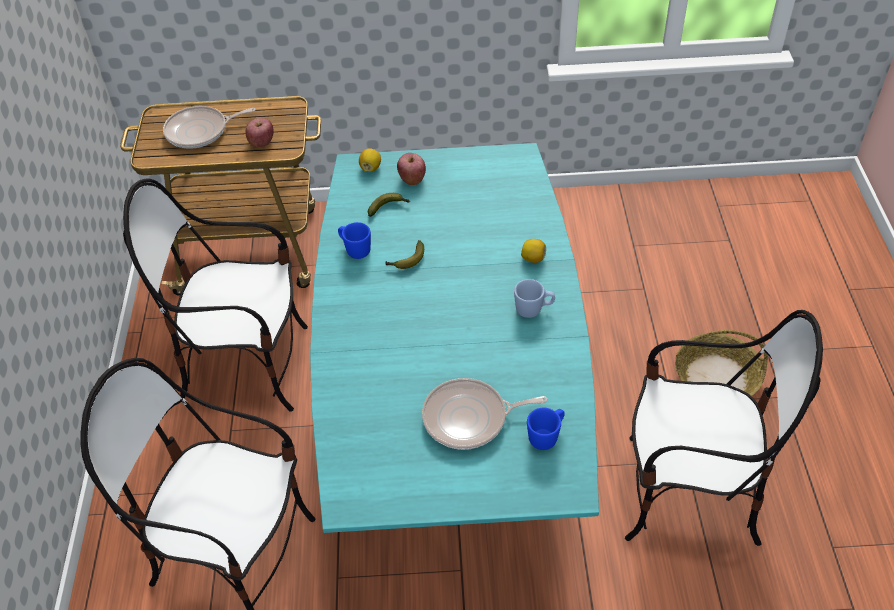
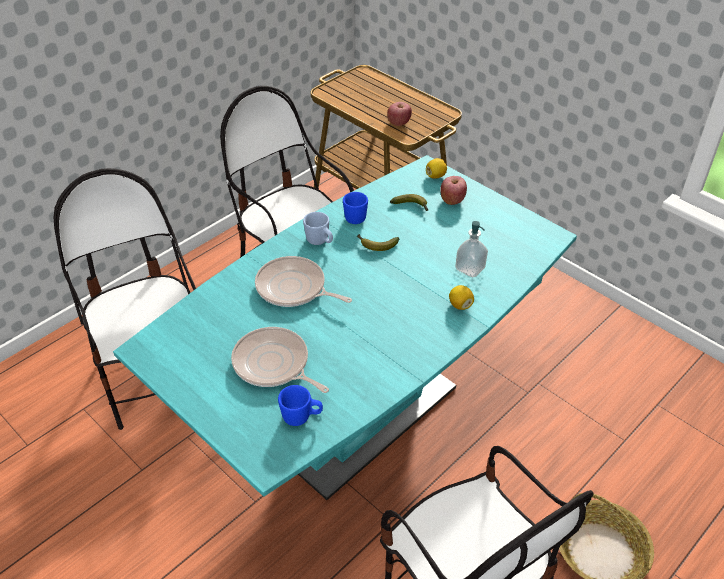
camera: 45 degrees right, 5 degrees down
frying pan [163,106,256,149] -> frying pan moved to [255,256,352,307]
blue mug [514,279,555,318] -> blue mug moved to [303,212,333,245]
none -> soap dispenser [455,221,488,277]

